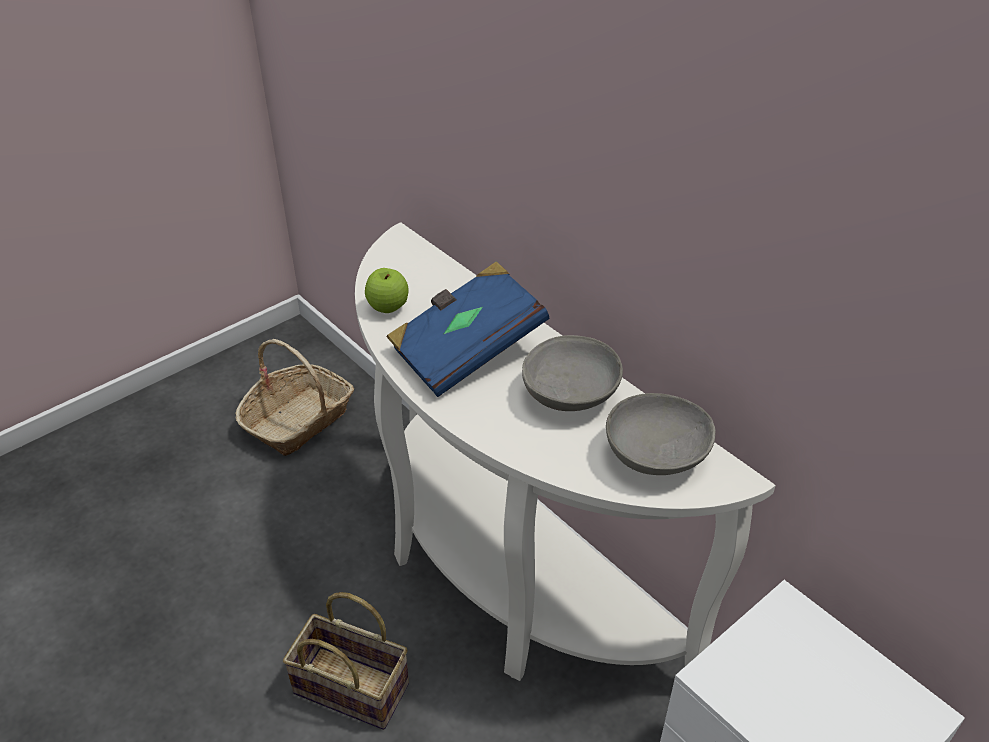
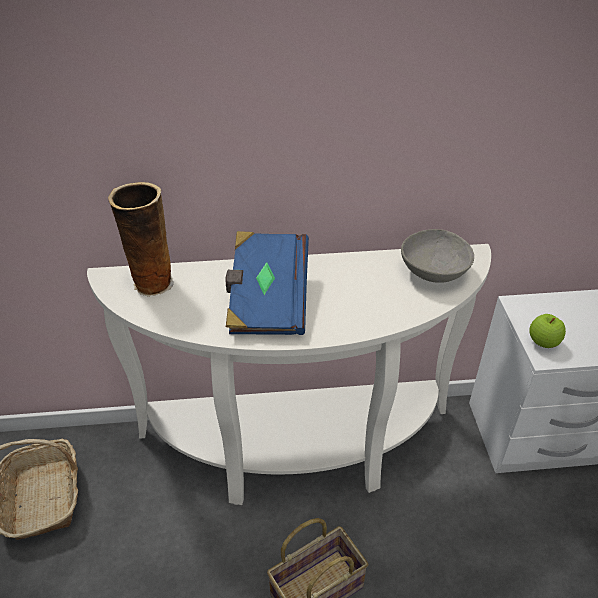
camera: 55 degrees left, 0 degrees up
apple [365,268,409,313] -> apple moved to [529,314,566,348]
grey bowl [522,335,623,411] -> none
none -> vase [108,182,174,297]

